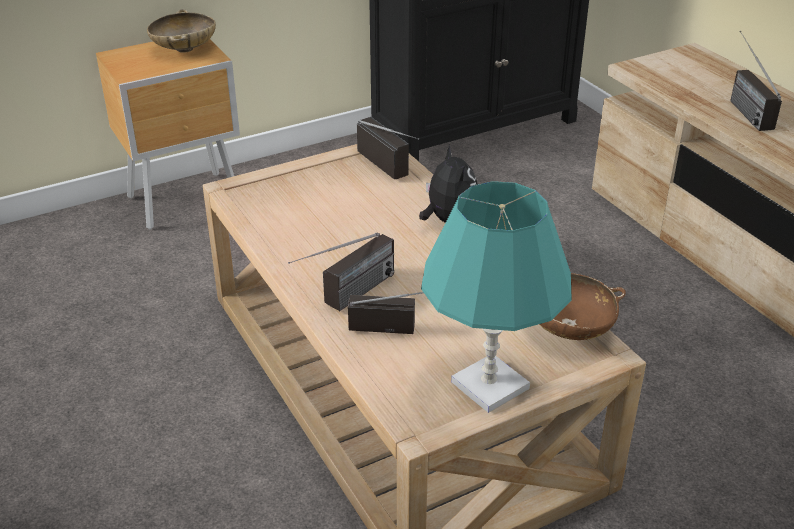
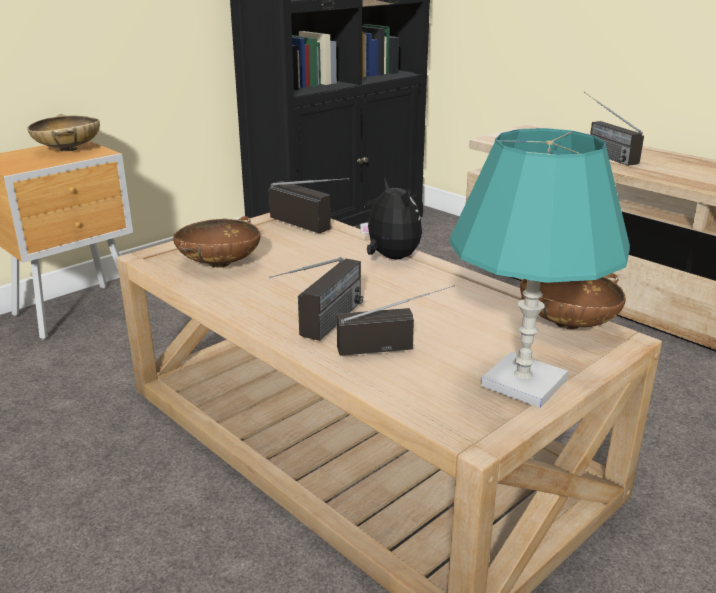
camera: 15 degrees left, 10 degrees down
none -> brown bowl [173,216,260,268]

